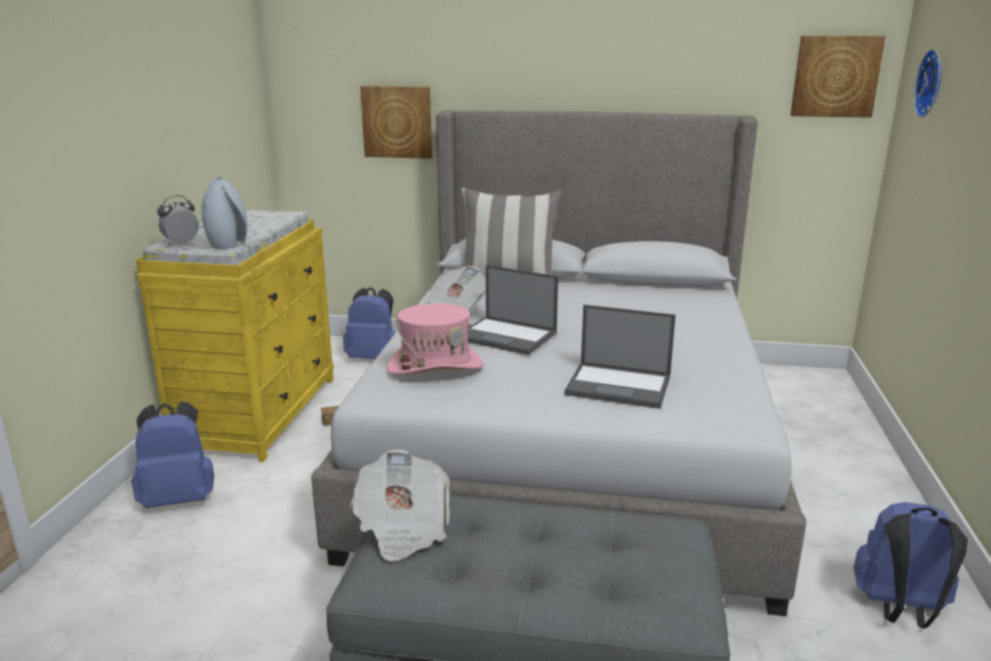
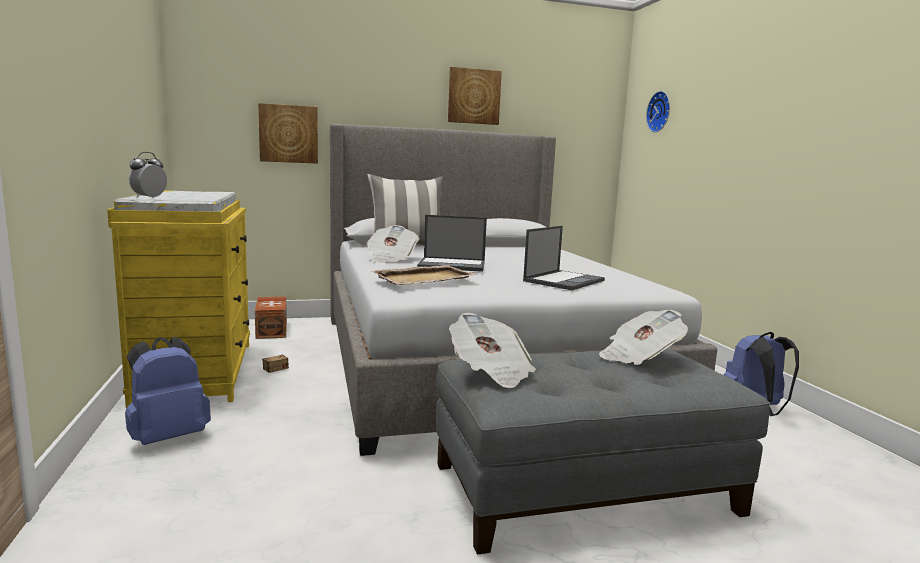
camera: 25 degrees left, 10 degrees down
grey vase [202,178,247,249] -> none
blue backpack [343,287,395,359] -> brown storage box [255,296,287,339]
pink hat [387,303,484,375] -> beige tray [371,265,478,285]
laptop [564,305,676,409] -> laptop turned 45 degrees counterclockwise [523,226,605,290]
picture [791,36,886,118] -> picture moved to [448,67,502,125]
none -> newspaper [599,310,688,365]

